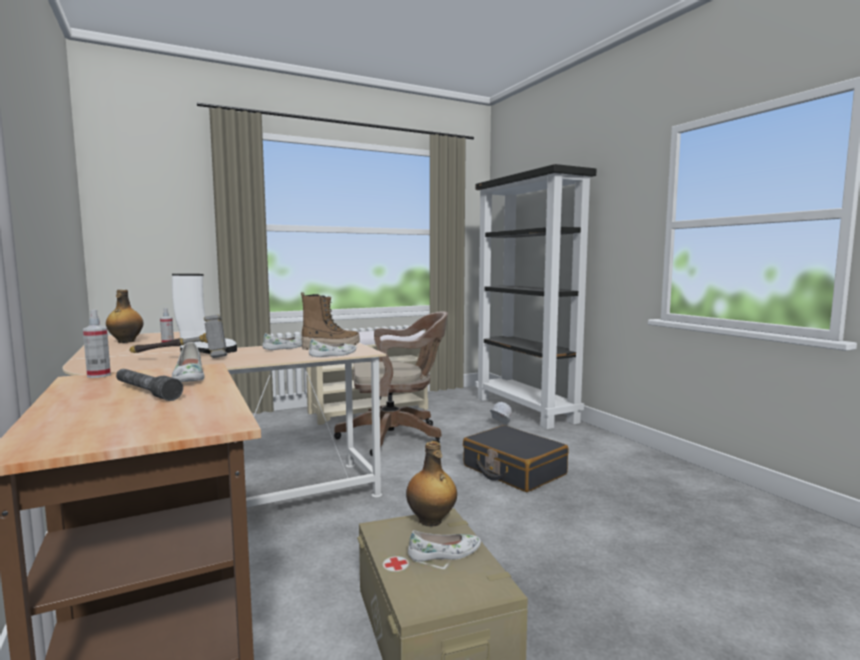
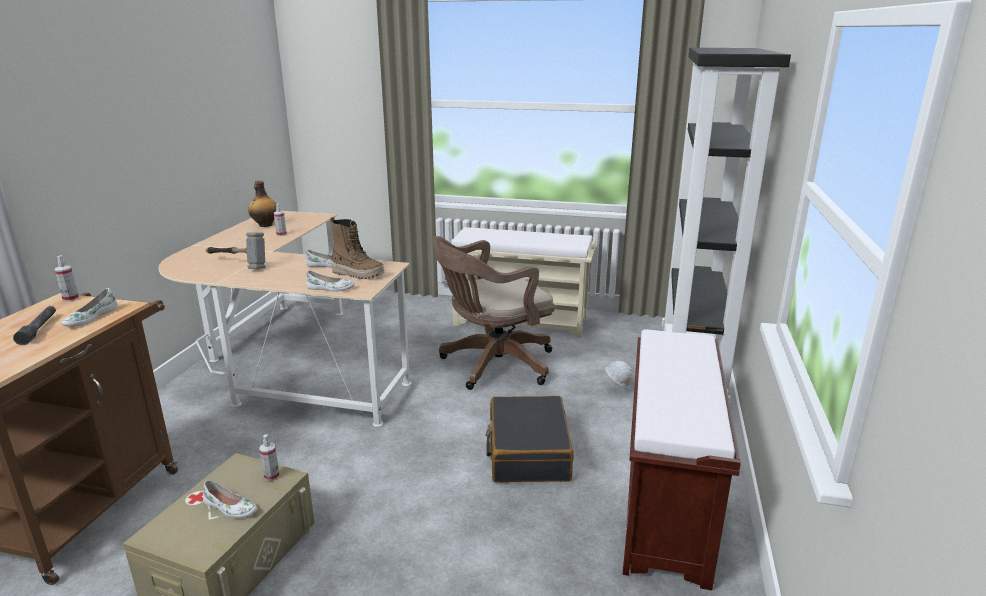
camera: 40 degrees right, 15 degrees up
white boot [172,274,237,354] -> none
brown office chair [334,311,448,456] -> brown office chair turned 120 degrees clockwise [433,236,555,390]
bottle [406,441,457,527] -> spray bottle [260,434,280,481]
none -> brown bench [623,330,741,591]

